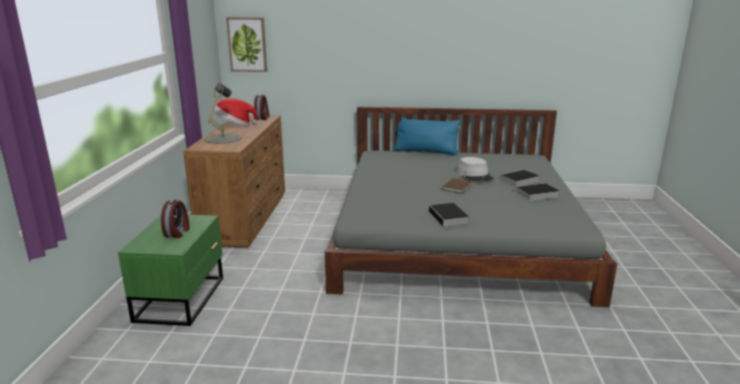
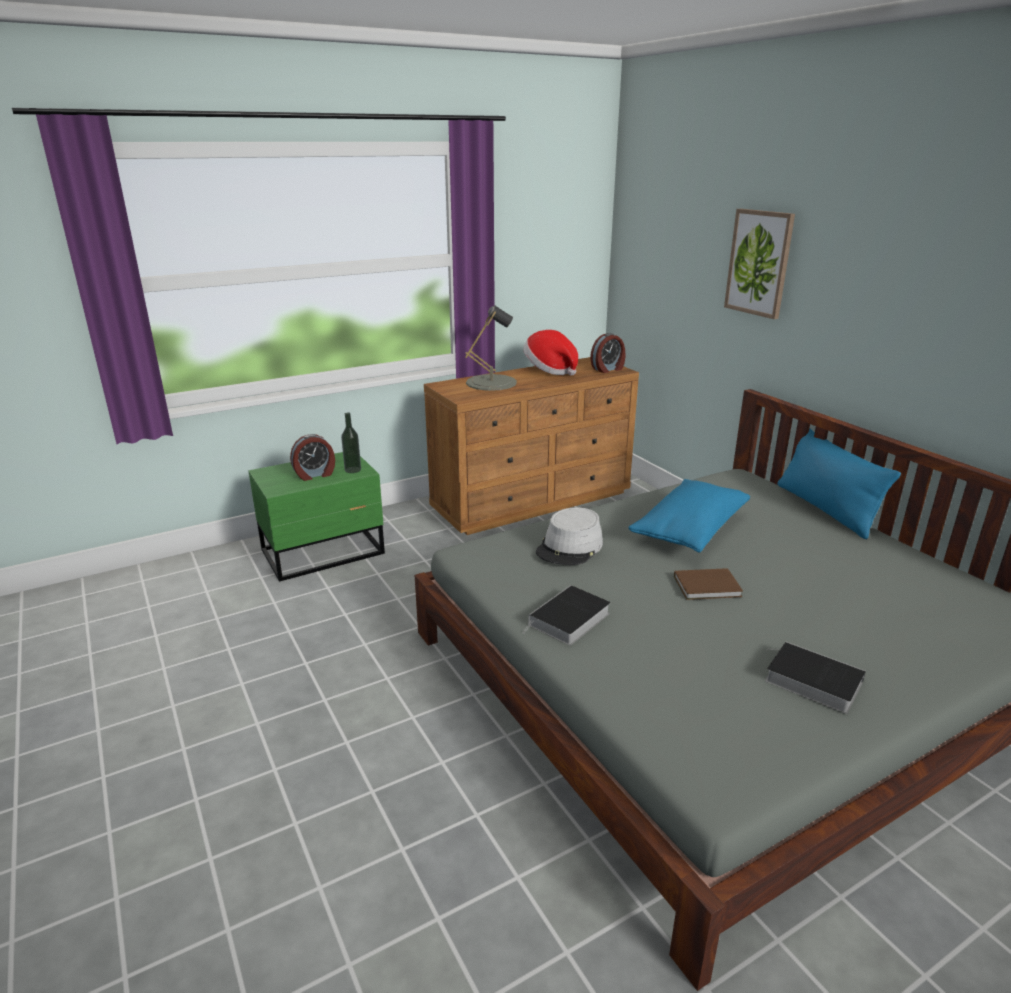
camera: 55 degrees right, 5 degrees up
picture [226,17,267,72] -> picture moved to [724,209,795,319]
grey hat [457,157,494,181] -> grey hat moved to [536,507,603,565]
book [497,170,539,187] -> none
none -> bottle [341,412,361,473]
none -> blue pillow [628,479,750,553]

